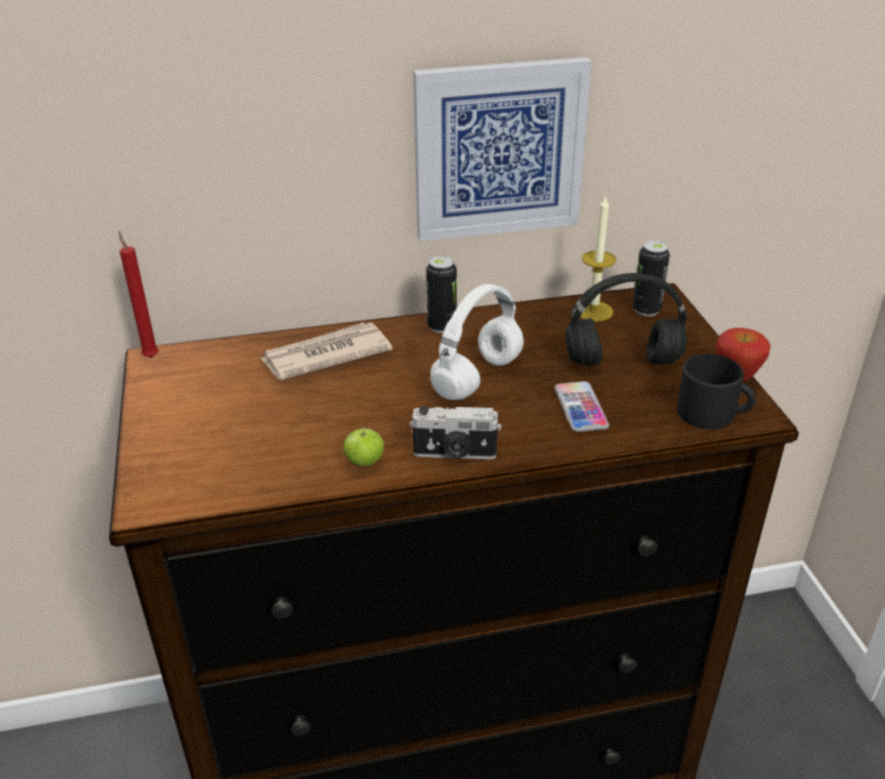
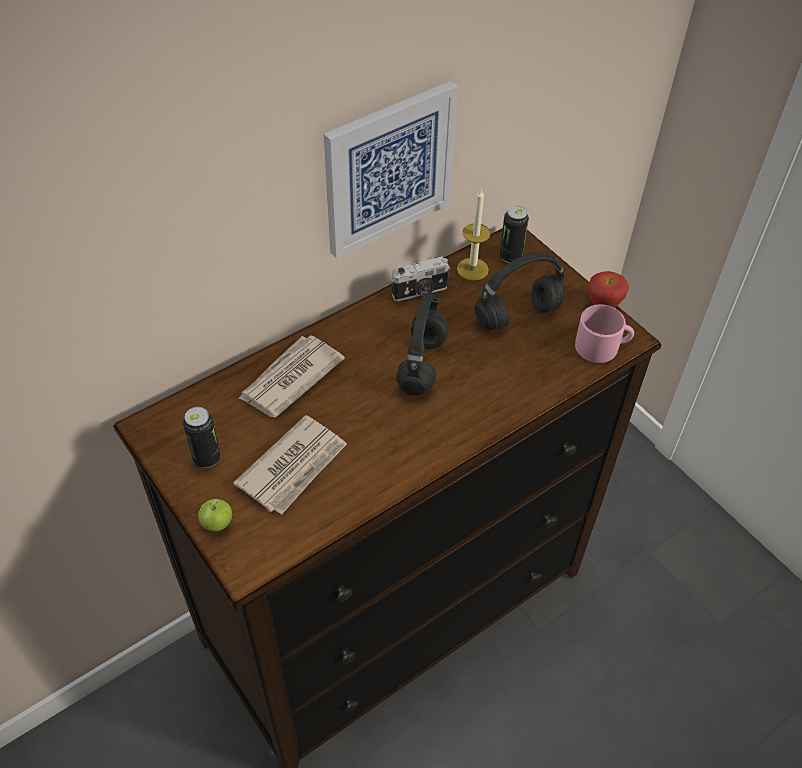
camera: 25 degrees left, 15 degrees up
red candle [118,231,159,358] -> none
apple [343,427,384,466] -> apple moved to [198,499,232,531]
camera [409,406,501,459] -> camera moved to [390,256,450,301]
can [426,256,457,333] -> can moved to [183,407,221,468]
white headphones [430,284,523,400] -> black headphones [396,293,448,395]
phone [555,381,609,432] -> none
black mug [677,354,756,429] -> pink mug [575,304,634,363]
none -> newspaper [233,415,347,515]

